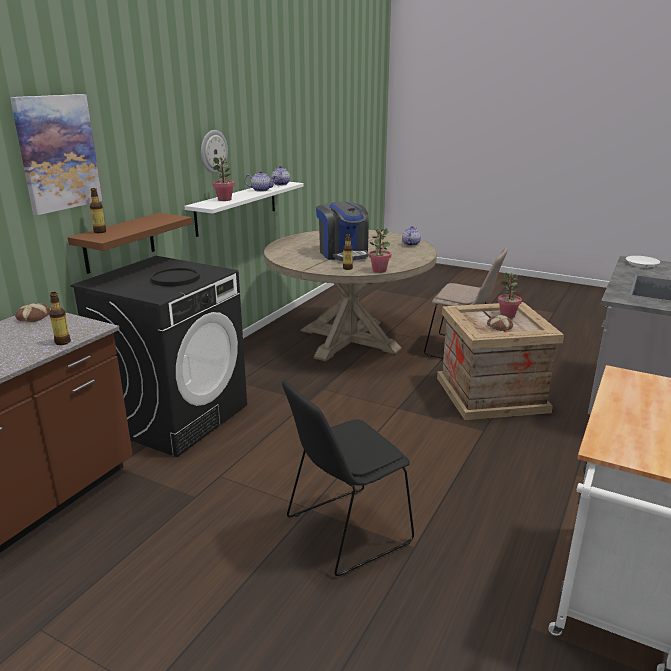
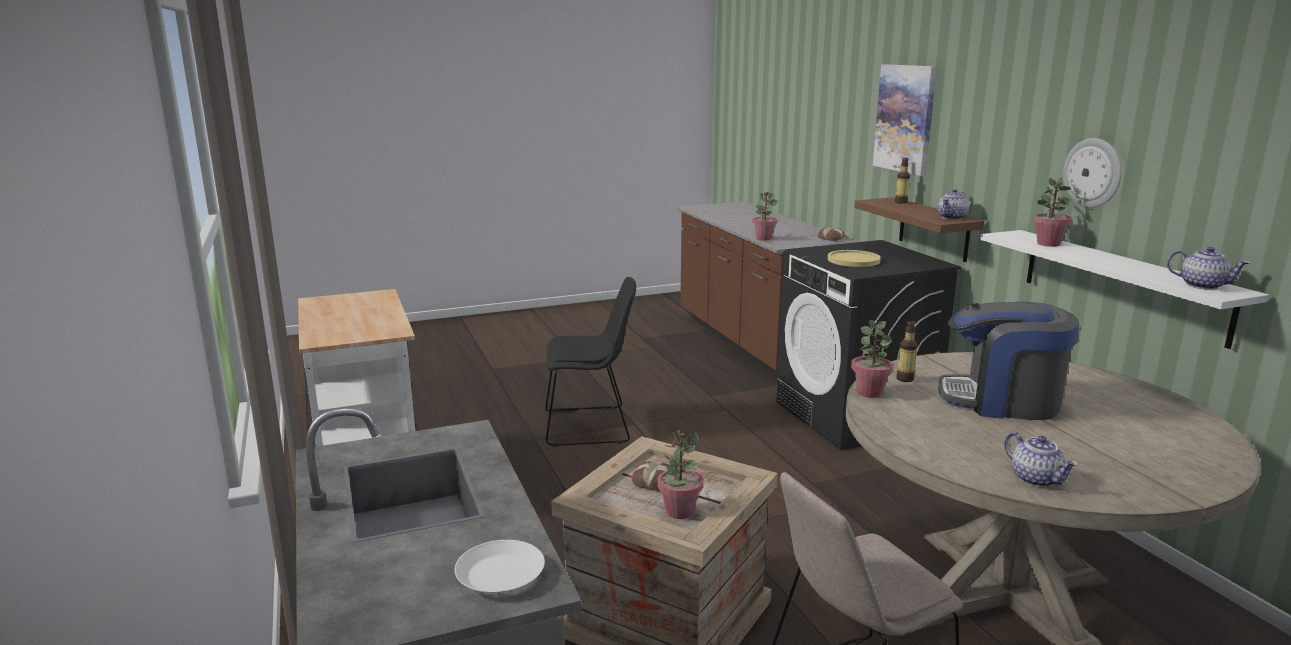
camera: 130 degrees right, 5 degrees down
bottle [49,292,71,345] -> potted plant [752,192,778,241]
black plate [151,268,200,286] -> yellow plate [828,250,881,267]
teapot [244,171,277,192] -> teapot moved to [938,189,969,220]
black chair [282,380,414,576] -> black chair turned 75 degrees clockwise [545,277,636,447]

